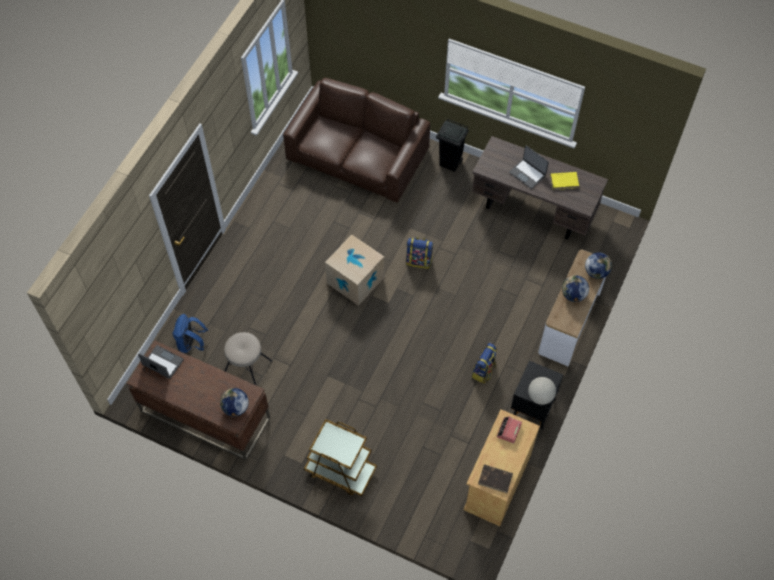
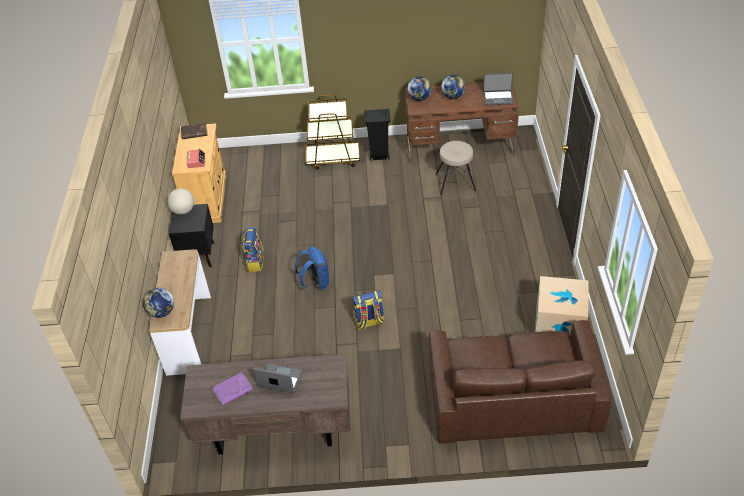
camera: 155 degrees right, 15 degrees down
blue backpack [172,314,208,353] -> blue backpack moved to [295,247,329,290]
cardboard box [325,235,384,306] -> cardboard box moved to [535,276,589,334]
black trash can [436,119,469,172] -> black trash can moved to [364,109,390,161]
yellow book [550,172,579,190] -> purple book [212,372,253,406]
globe [562,275,589,302] -> globe moved to [441,75,466,99]

